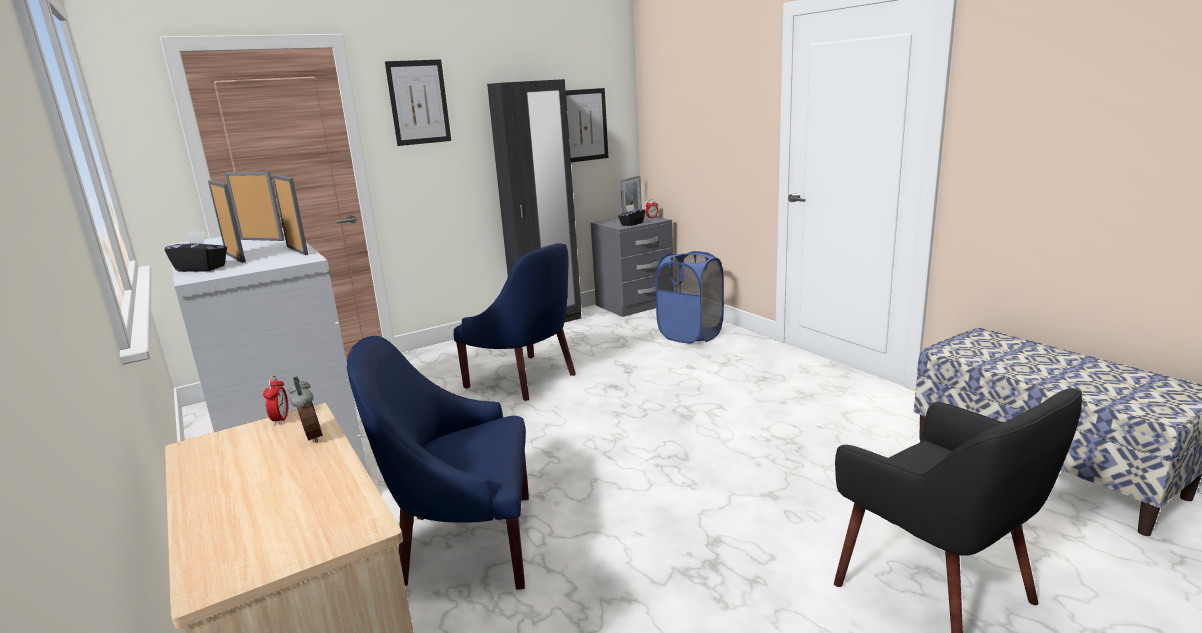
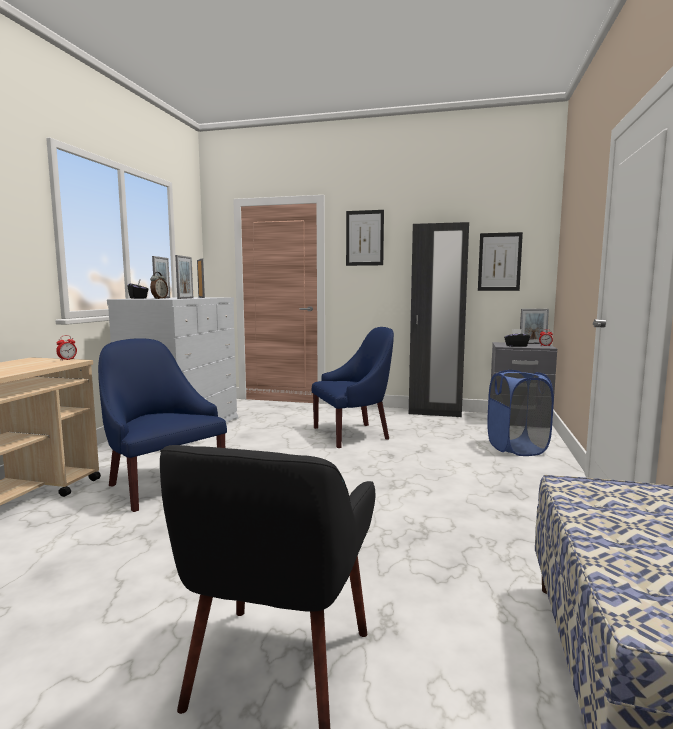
camera: 45 degrees right, 10 degrees down
alarm clock [289,377,323,443] -> alarm clock moved to [150,272,168,299]
blue armchair [454,243,576,401] -> blue armchair turned 105 degrees counterclockwise [312,327,394,448]

